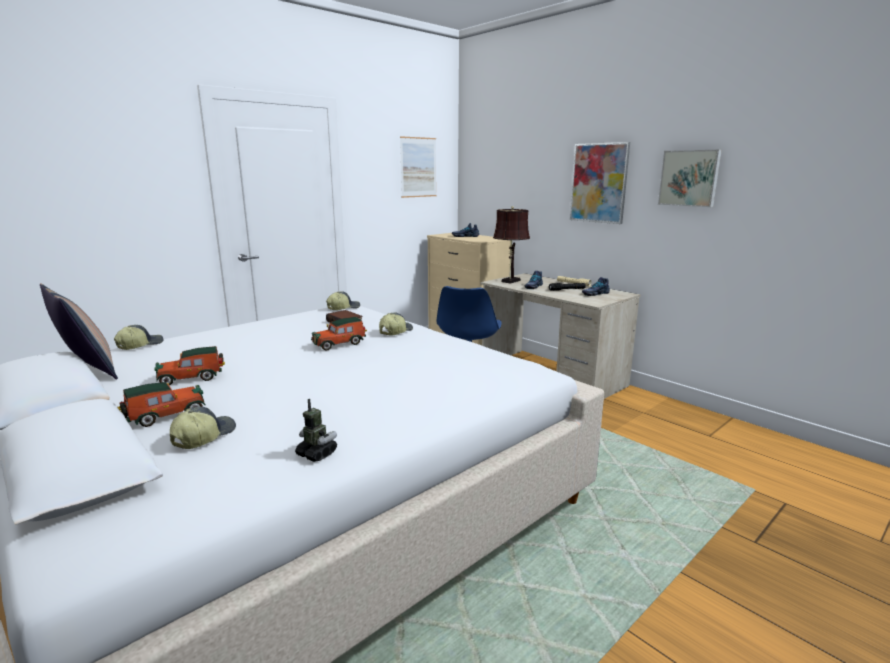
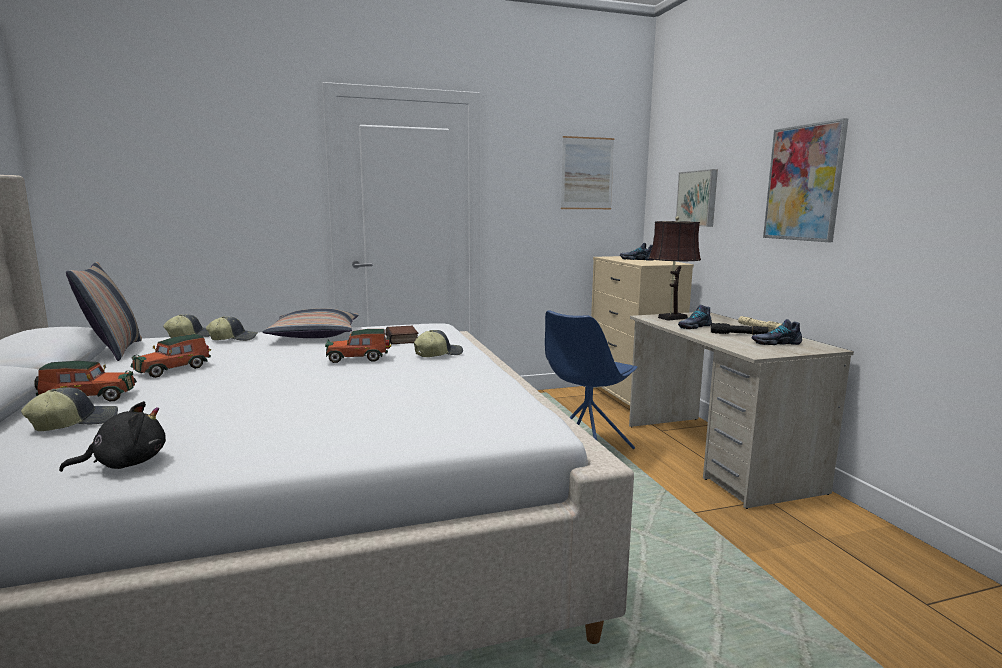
camera: 25 degrees right, 5 degrees down
toy car [154,346,225,385] -> toy car turned 60 degrees counterclockwise [131,334,211,378]
toy robot [295,399,337,462] -> black plush toy [59,401,166,472]
cap [326,292,360,310] -> cap moved to [206,316,258,341]
picture [658,150,722,207] -> picture moved to [676,169,718,227]
none -> pillow [263,308,359,338]

